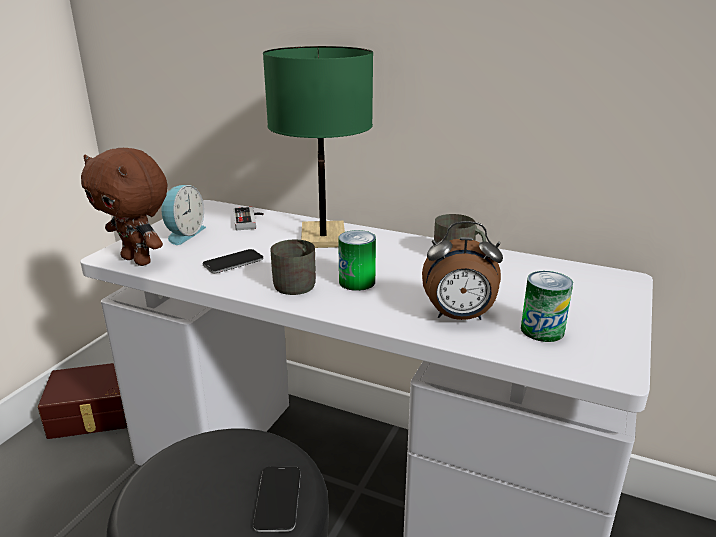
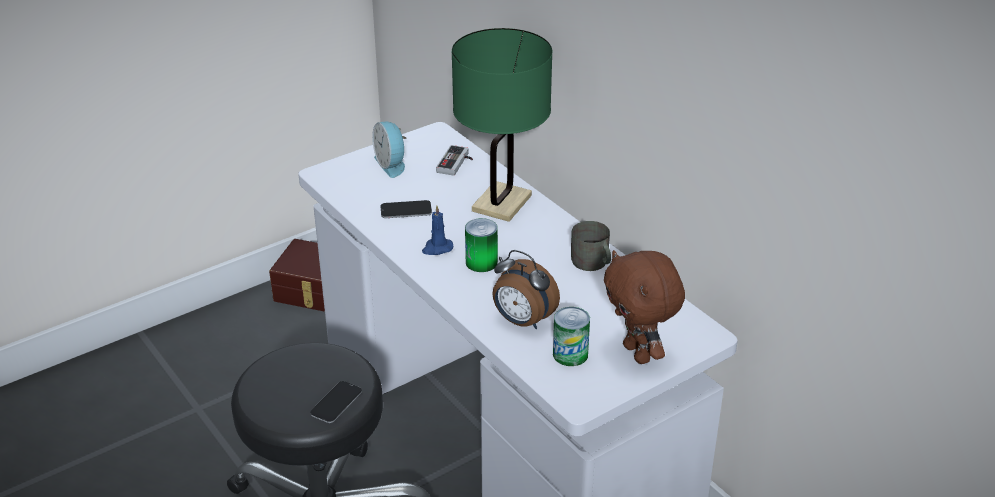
camera: 30 degrees right, 10 degrees up
brown plush toy [81,148,167,266] -> brown plush toy moved to [604,250,685,364]
alarm clock [161,185,206,245] -> alarm clock turned 105 degrees clockwise [372,122,407,178]
grey mug [270,240,316,295] -> blue candle [422,205,453,255]

